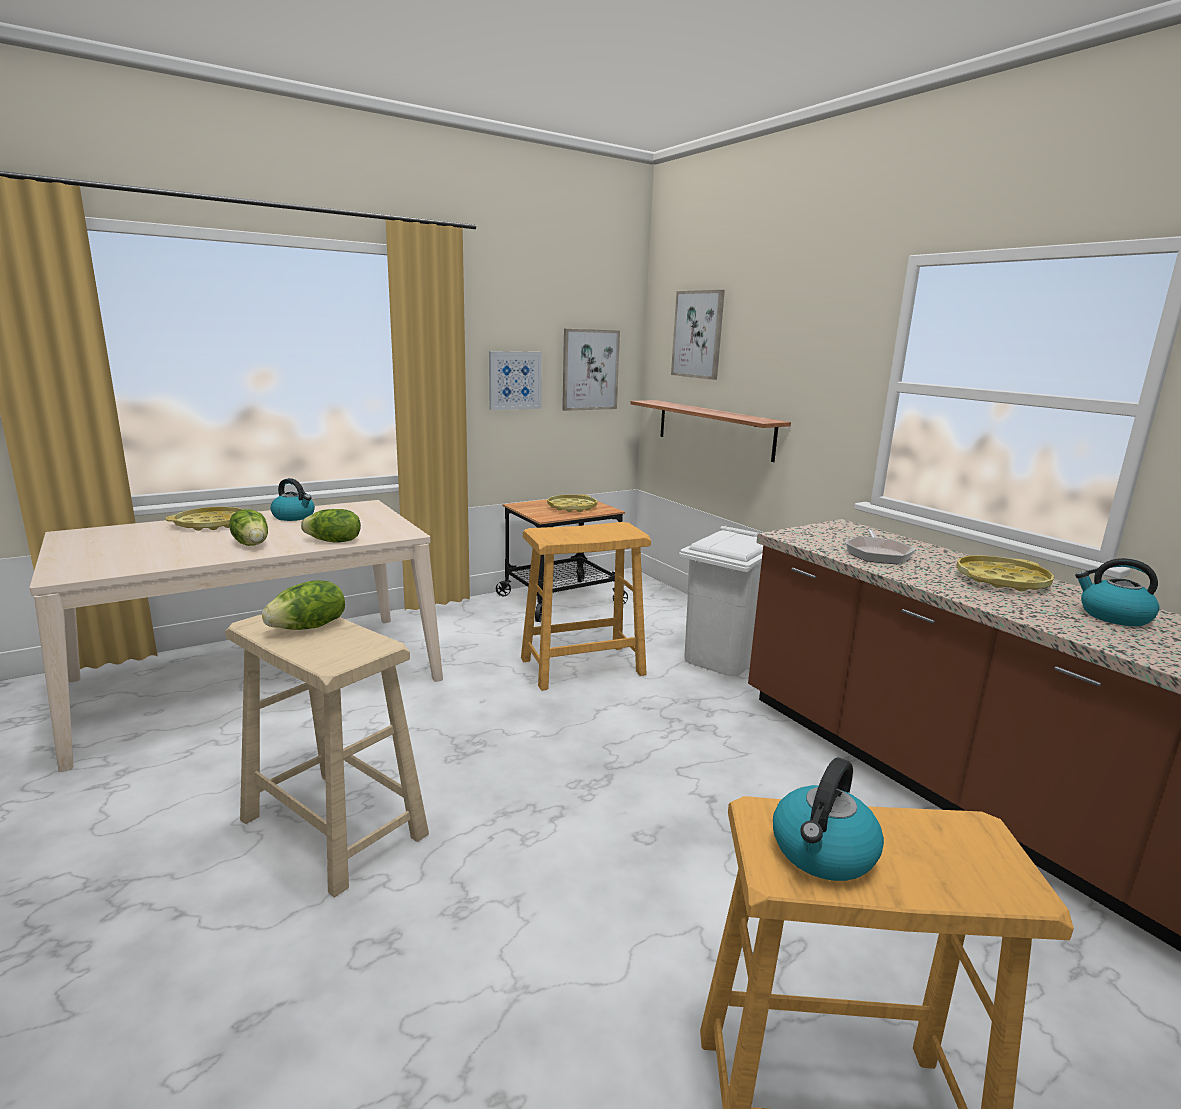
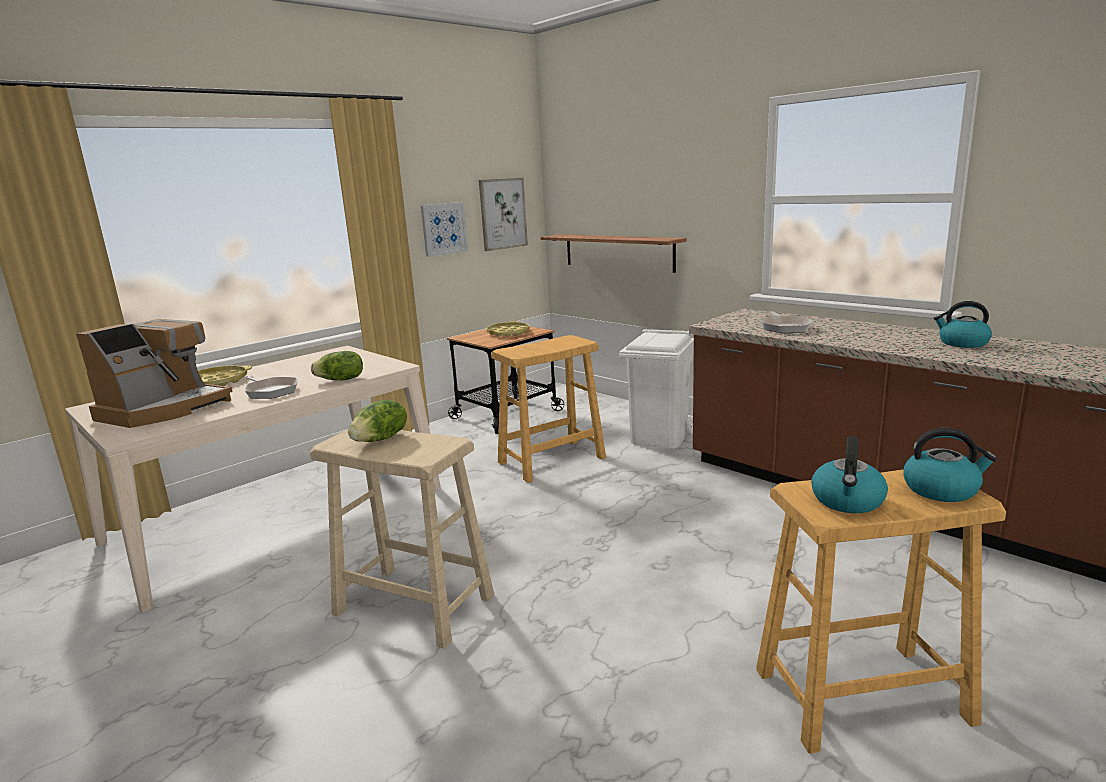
camera: 10 degrees left, 0 degrees up
lettuce [229,509,268,546] -> frying pan [245,376,298,399]
kettle [271,478,315,521] -> kettle moved to [903,428,997,502]
picture [671,290,725,380] -> none
yellow tray [956,555,1054,592] -> none
none -> coffee machine [76,319,232,428]

